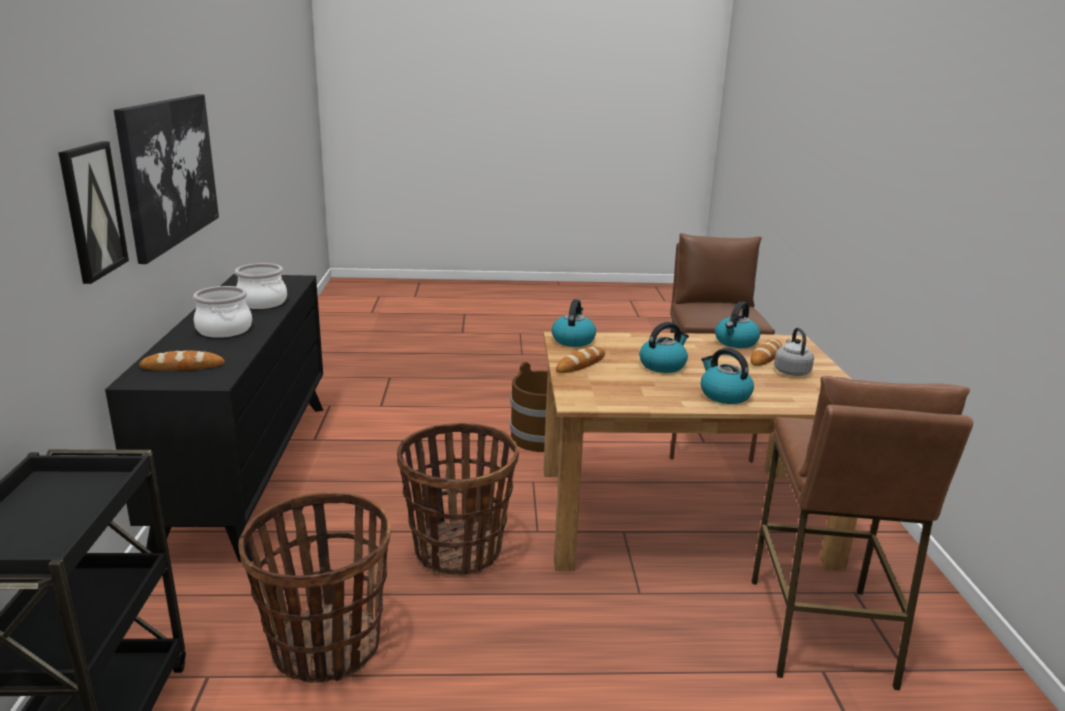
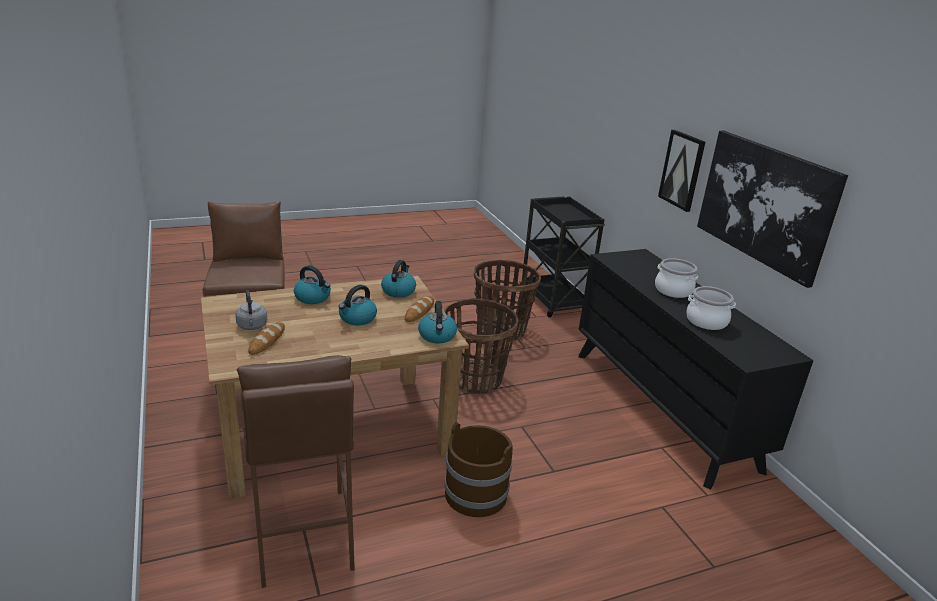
camera: 160 degrees right, 5 degrees up
bread [139,350,225,371] -> none
kettle [715,302,760,348] -> kettle moved to [381,260,416,298]

